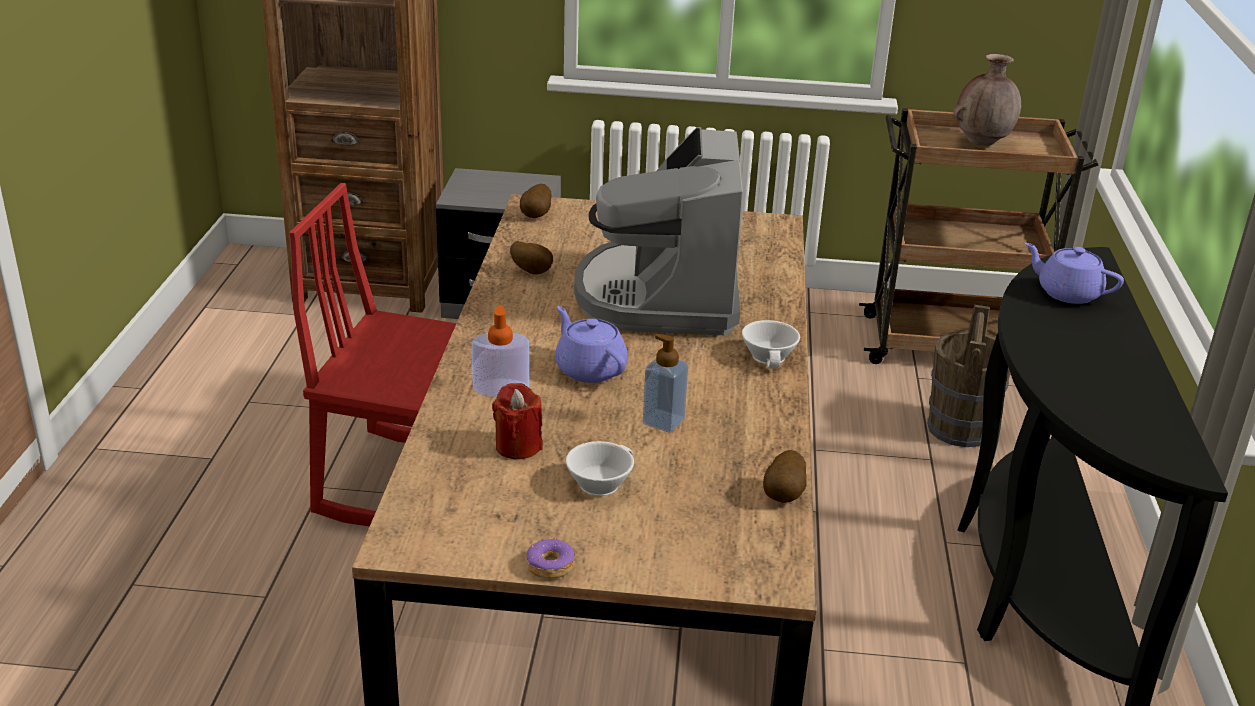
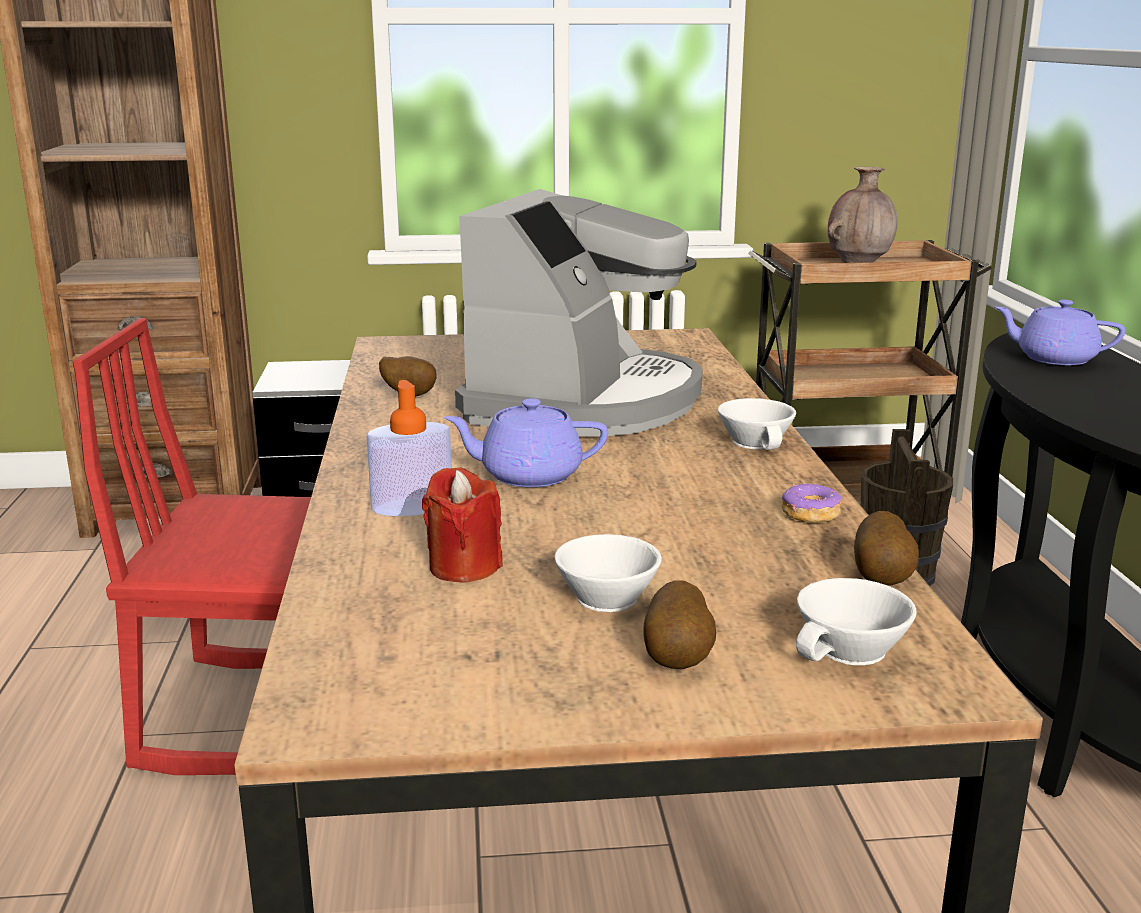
camera: 10 degrees left, 10 degrees down
potato [520,184,551,218] -> potato moved to [644,580,716,669]
donut [527,538,575,579] -> donut moved to [782,483,842,523]
purple teapot [555,306,628,383] -> purple teapot turned 45 degrees counterclockwise [443,398,608,487]
coffee machine [574,127,743,335] -> coffee machine turned 150 degrees counterclockwise [455,189,703,437]
soap dispenser [643,334,688,432] -> none
none -> white cup [796,578,916,665]

